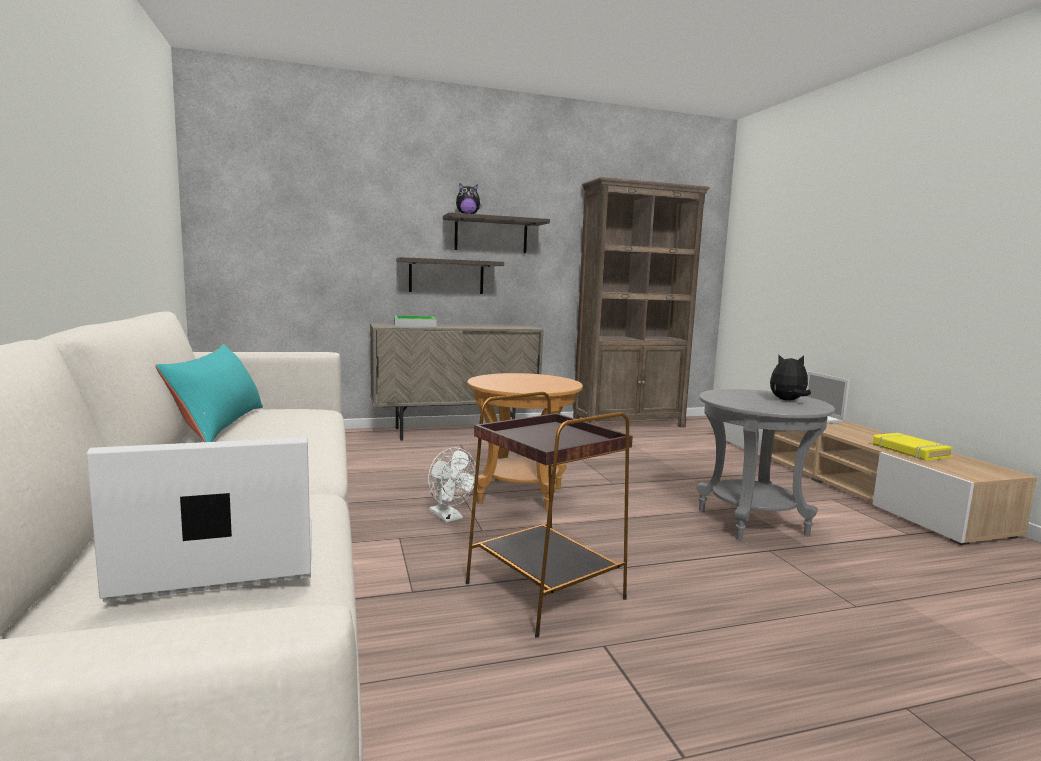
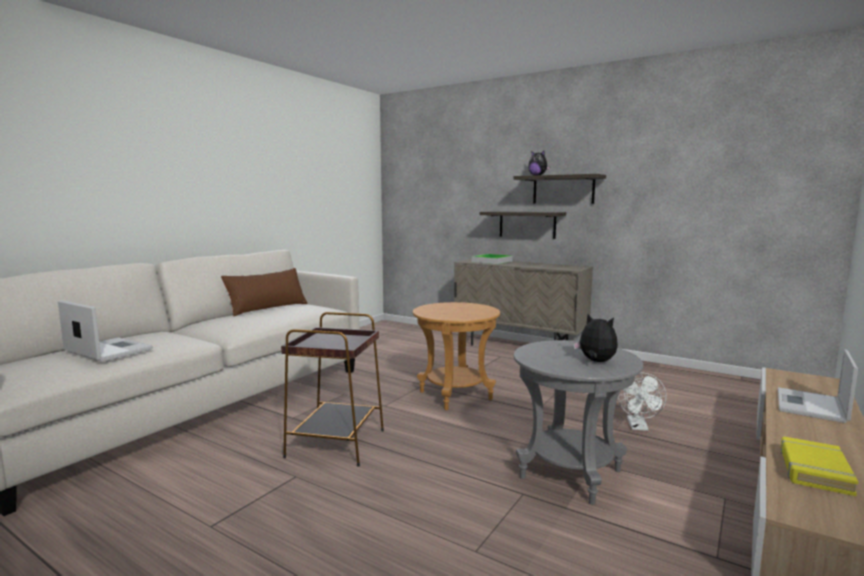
camera: 50 degrees right, 0 degrees up
turquoise pillow [155,344,263,442] -> brown pillow [221,268,308,316]
white fan [428,448,476,523] -> white fan moved to [618,372,667,431]
brown bookcase [573,177,710,427] -> none

